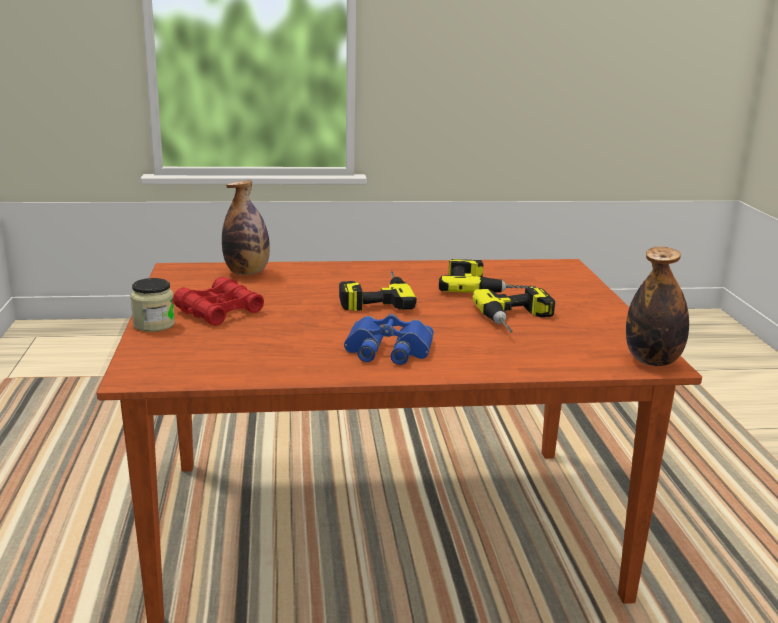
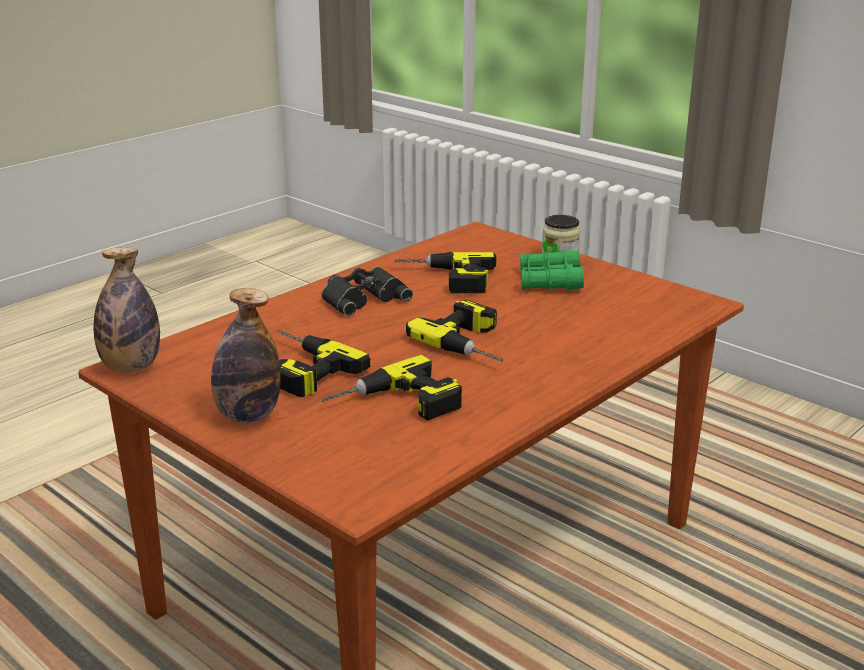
camera: 140 degrees right, 5 degrees up
red binoculars [173,277,264,326] -> green binoculars [520,249,584,291]
bottle [222,180,270,275] -> bottle moved to [211,288,281,423]
blue binoculars [344,314,434,365] -> black binoculars [321,267,413,316]
none -> power drill [394,252,497,293]

